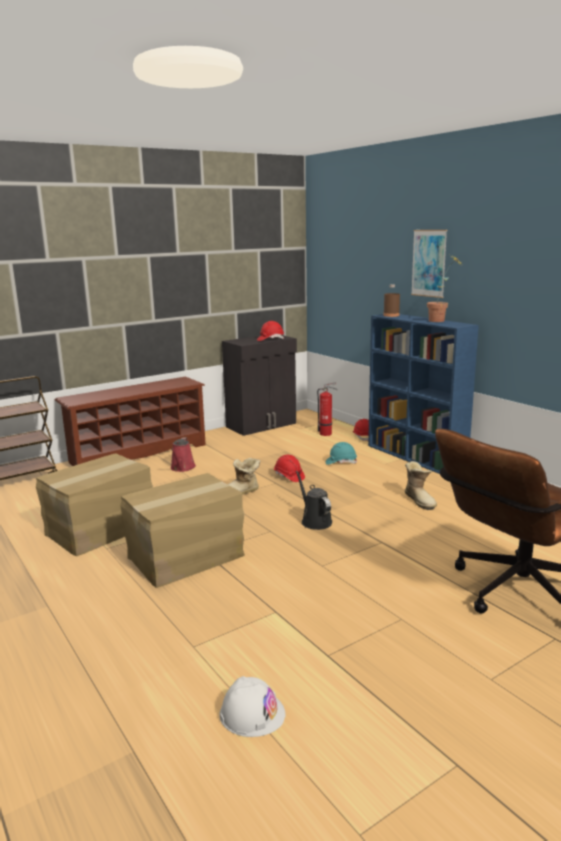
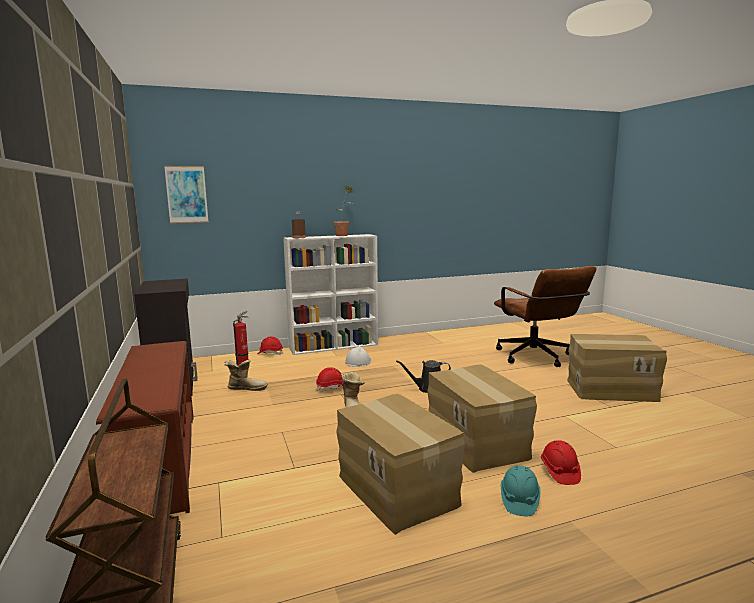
camera: 75 degrees left, 5 degrees down
red watering can [170,437,196,472] -> none
white hard hat [219,676,285,737] -> white hard hat moved to [345,346,372,367]
red hard hat [257,321,284,341] -> red hard hat moved to [541,440,581,485]
turquoise hard hat [326,442,357,465] -> turquoise hard hat moved to [501,466,541,516]
blue bookcase [368,314,479,474] -> white bookcase [283,234,378,355]
boot [405,461,437,510] -> boot moved to [225,360,268,391]
picture [411,230,447,298] -> picture moved to [164,166,208,223]
none -> cardboard box [567,334,667,402]

